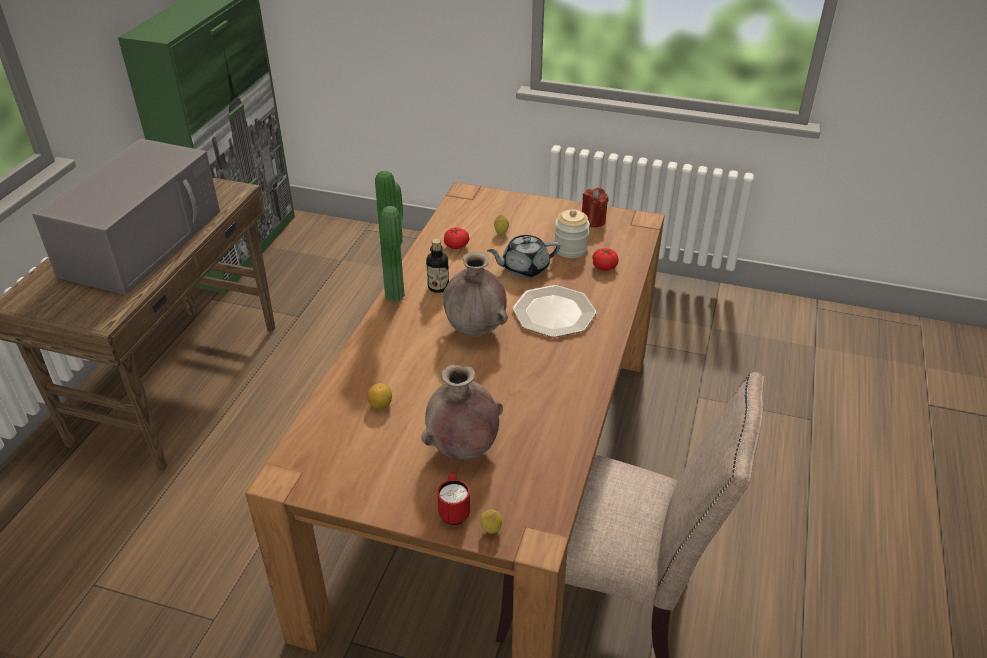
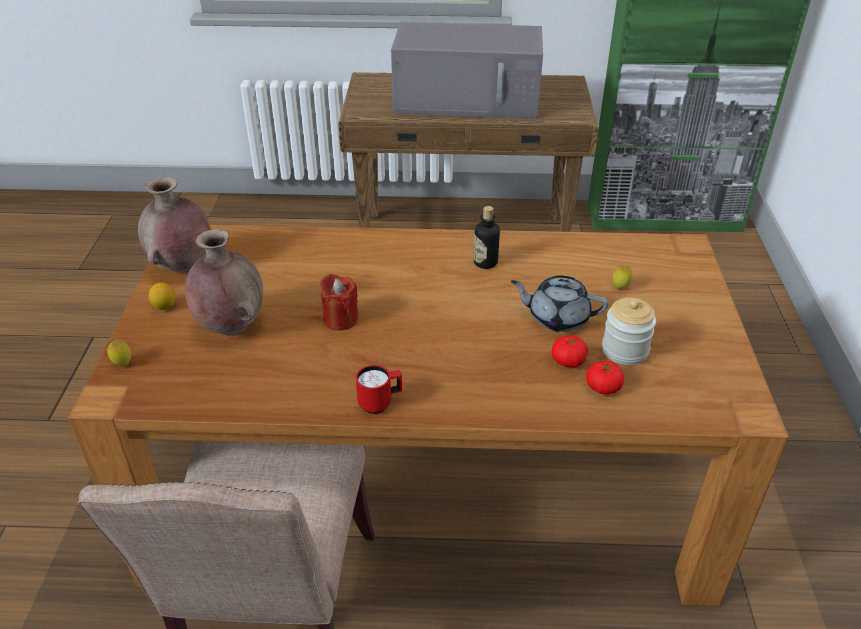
camera: 75 degrees right, 0 degrees up
lemon [367,383,392,409] -> lemon moved to [149,283,176,310]
potted plant [375,171,405,302] -> none
red mug [437,473,470,525] -> red mug moved to [356,365,402,414]
brown vase [443,252,508,337] -> brown vase moved to [138,177,211,273]
tomato [444,227,469,249] -> tomato moved to [551,335,588,367]
grey teapot [487,235,560,278] -> grey teapot turned 45 degrees counterclockwise [511,276,609,332]
plate [512,285,597,337] -> none
red candle [582,188,609,227] -> red candle moved to [320,274,359,331]

